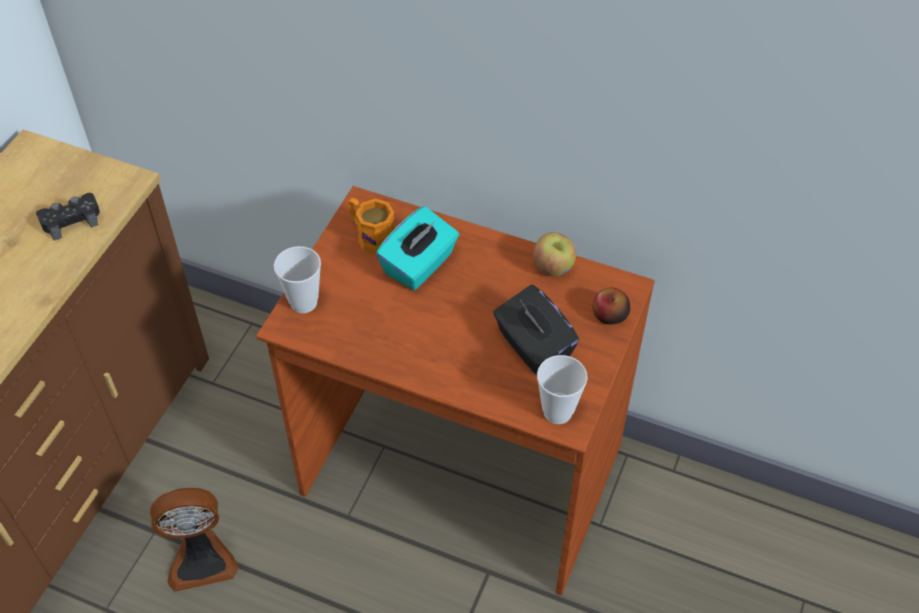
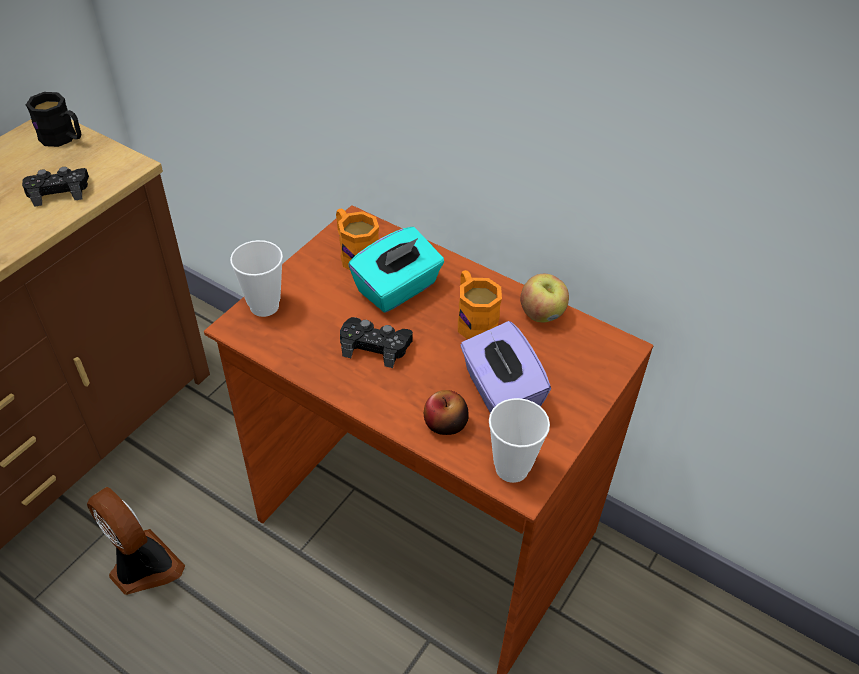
camera: 10 degrees right, 5 degrees down
fan [150,488,238,592] -> fan turned 135 degrees counterclockwise [87,487,185,595]
black tissue box [493,285,579,375] -> purple tissue box [460,321,551,413]
apple [593,288,630,325] -> apple moved to [424,390,469,435]
none -> black mug [26,92,81,147]
none -> black game controller [340,317,413,368]
none -> orange mug [458,270,502,339]

